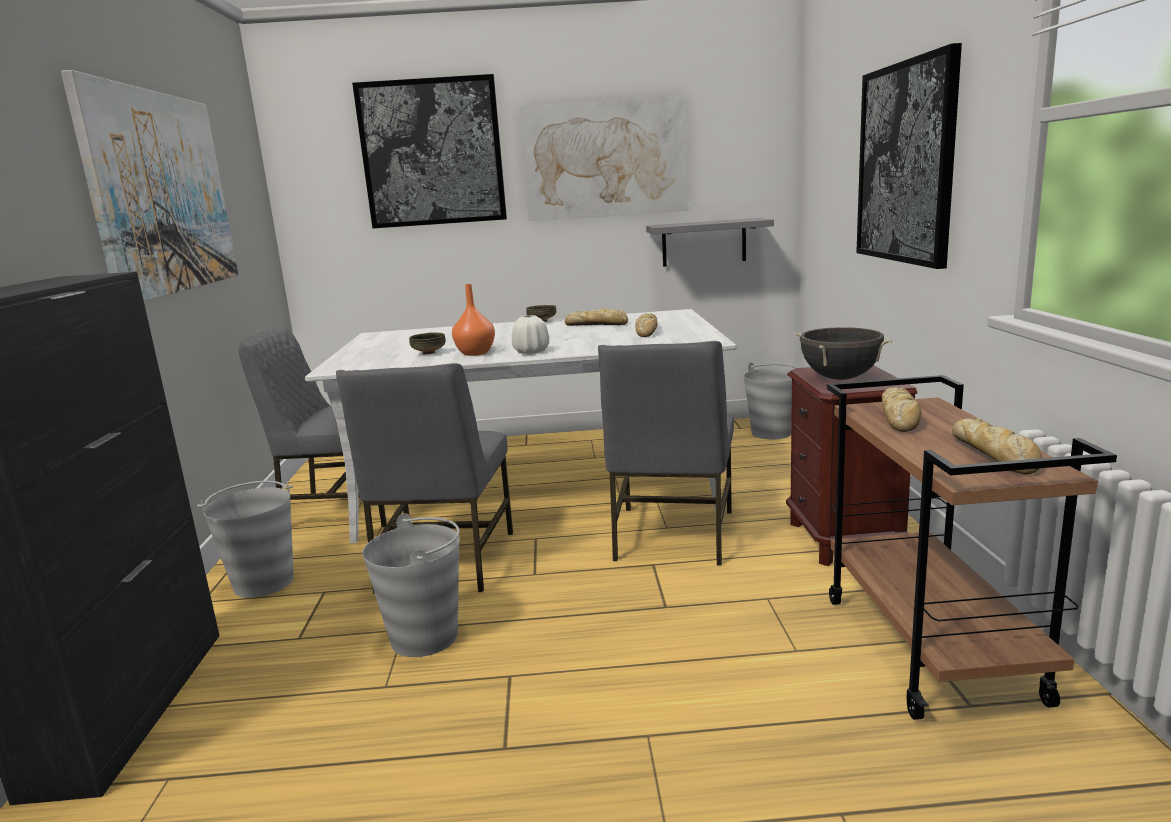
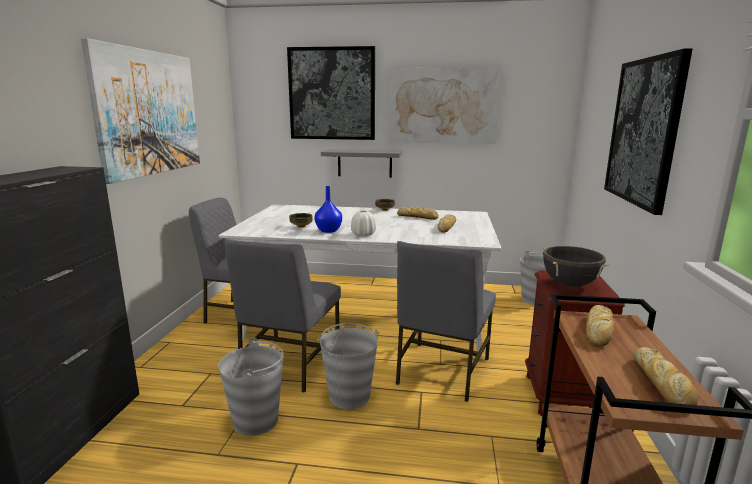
camera: 10 degrees right, 0 degrees up
grey bucket [197,481,294,598] -> grey bucket moved to [317,323,379,409]
orange vase [452,284,495,356] -> blue vase [314,186,342,233]
grey shelf [646,218,774,267] -> grey shelf moved to [321,149,402,178]

